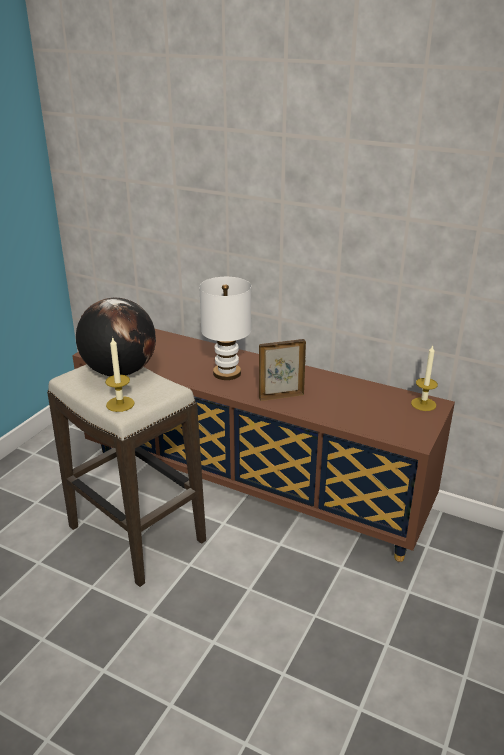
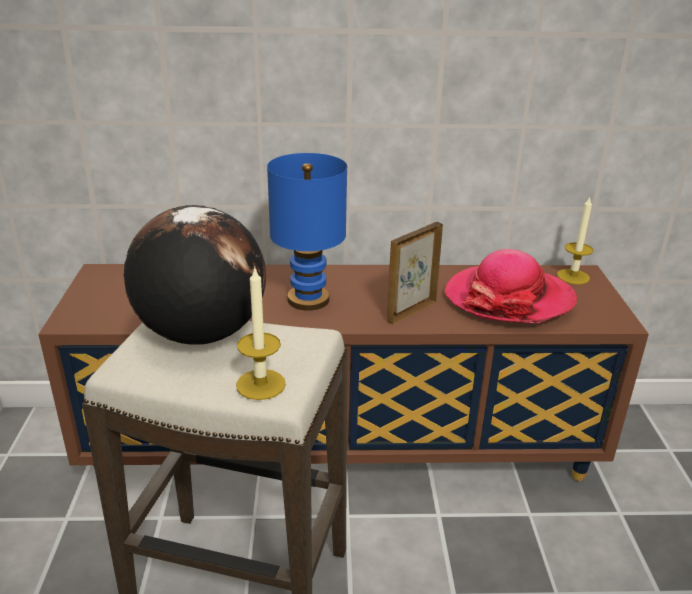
camera: 30 degrees left, 0 degrees up
white table lamp [199,277,251,380] -> blue table lamp [267,153,347,311]
none -> hat [445,249,577,324]

